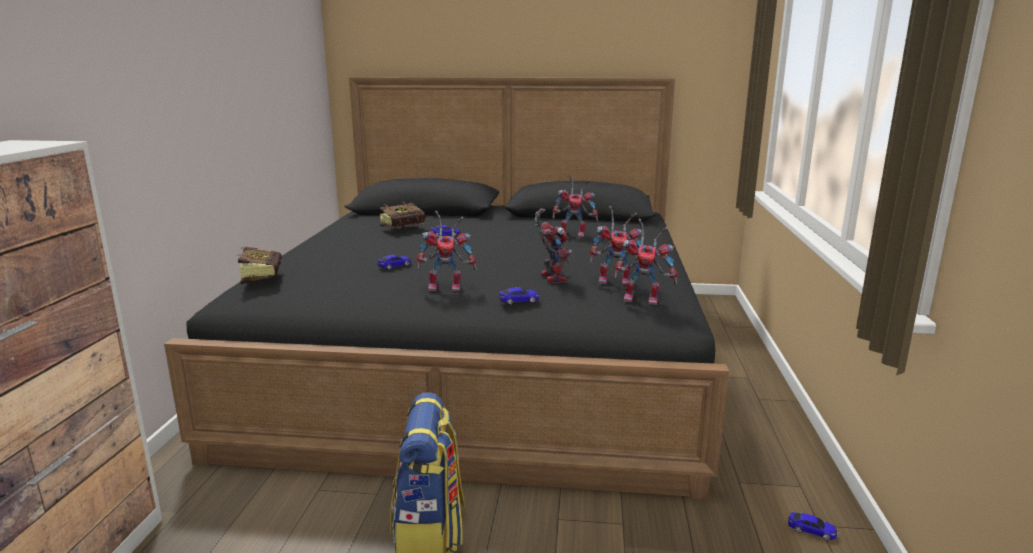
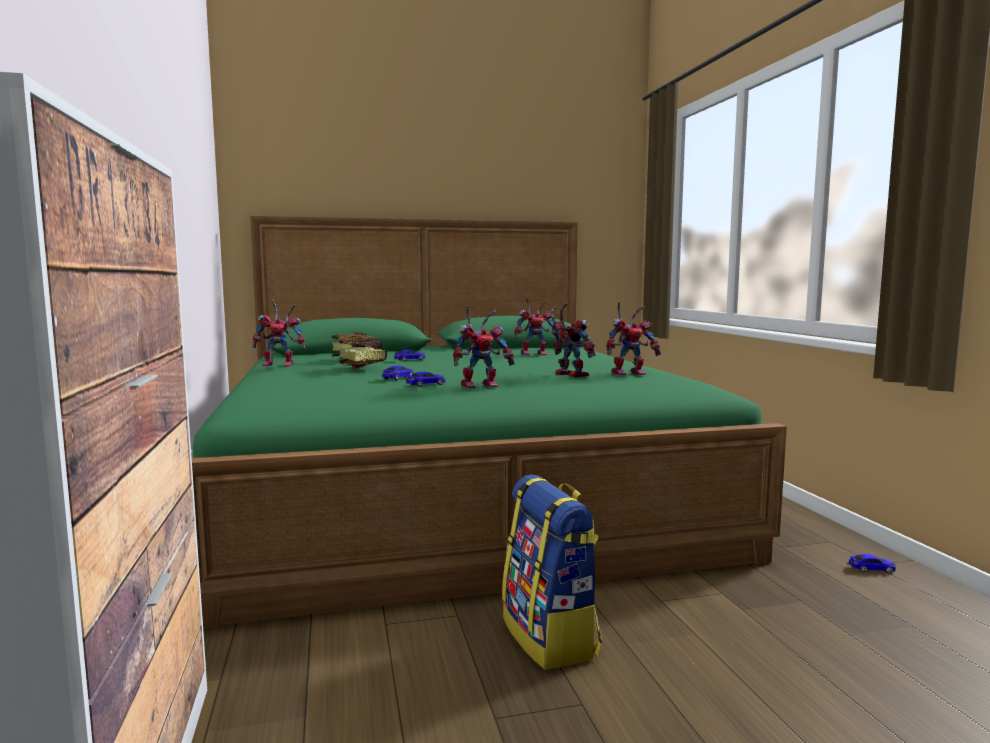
camera: 20 degrees left, 10 degrees down
black bed [164,77,729,500] -> green bed [192,216,787,629]
book [236,247,282,284] -> book moved to [339,339,387,368]
toy car [499,287,539,305] -> toy car moved to [406,371,446,387]
toy robot [614,219,677,305] -> toy robot moved to [252,299,305,366]

